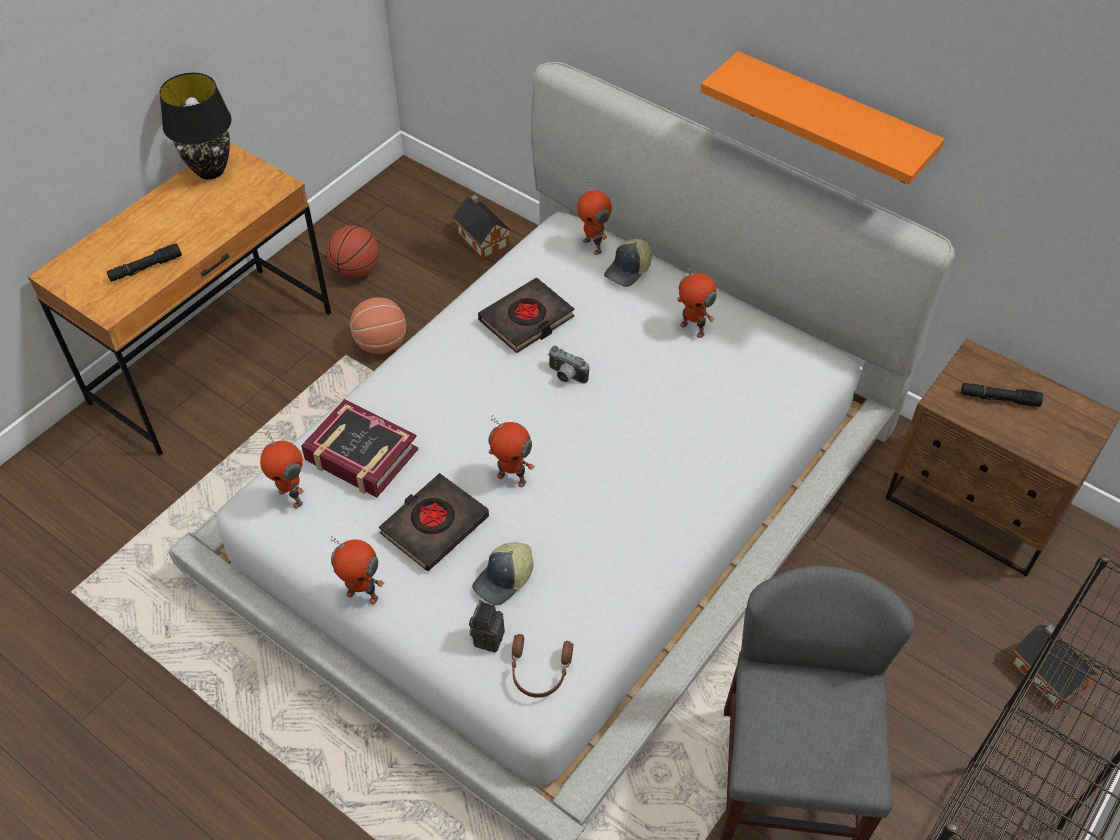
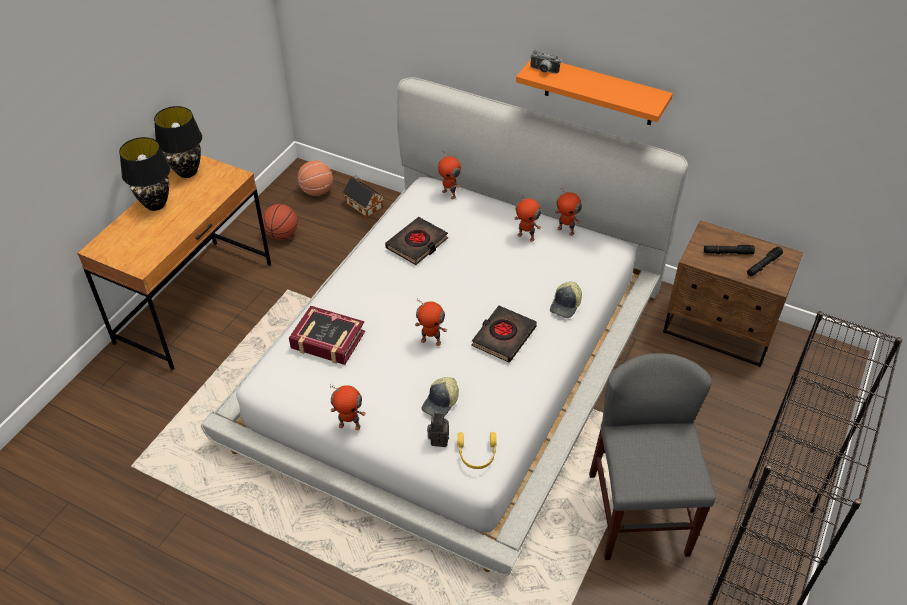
camera: 10 degrees left, 5 degrees down
black flashlight [107,243,182,282] -> black flashlight moved to [747,247,783,276]
toy robot [260,430,304,509] -> toy robot moved to [555,186,582,236]
basketball [350,297,406,354] -> basketball moved to [298,161,333,196]
black book [379,473,489,571] -> black book moved to [471,305,537,362]
brown headphones [512,634,573,698] -> yellow headphones [457,432,497,469]
camera [548,346,589,383] -> camera moved to [530,50,561,74]
cap [604,239,652,287] -> cap moved to [550,282,582,318]
toy house [1010,624,1099,710] -> none
none -> black table lamp [119,137,170,211]

